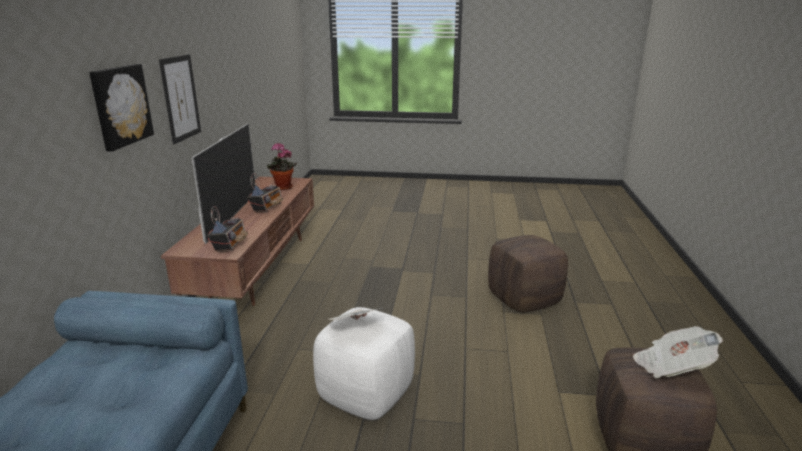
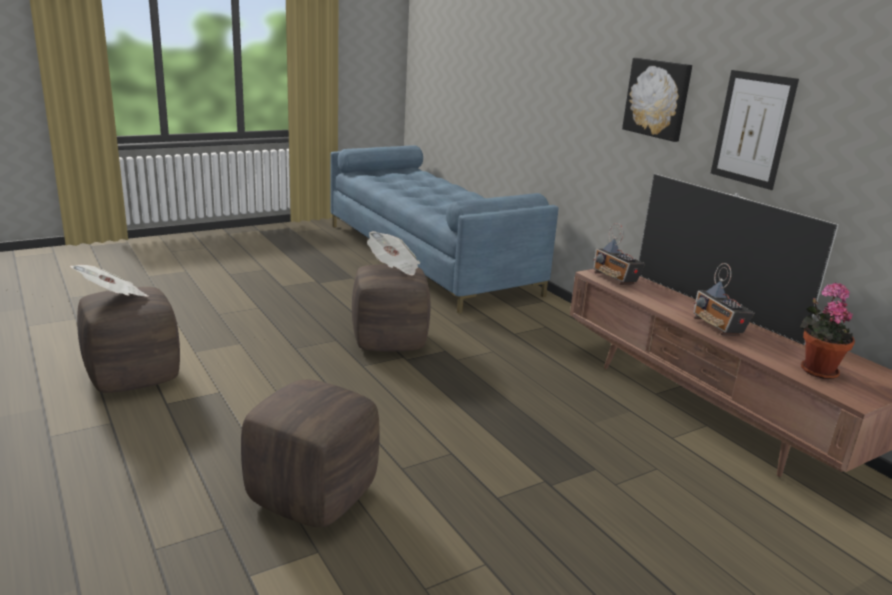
camera: 140 degrees right, 0 degrees up
white ottoman [313,307,415,420] -> brown ottoman [352,264,431,352]

